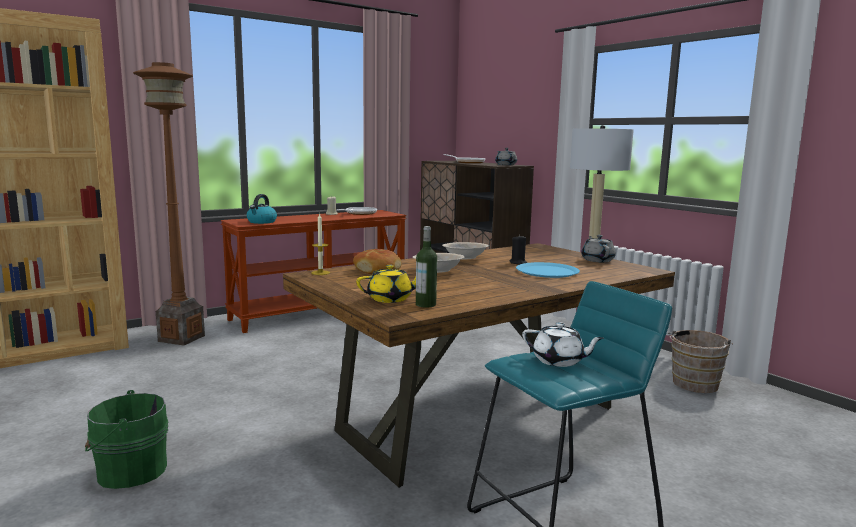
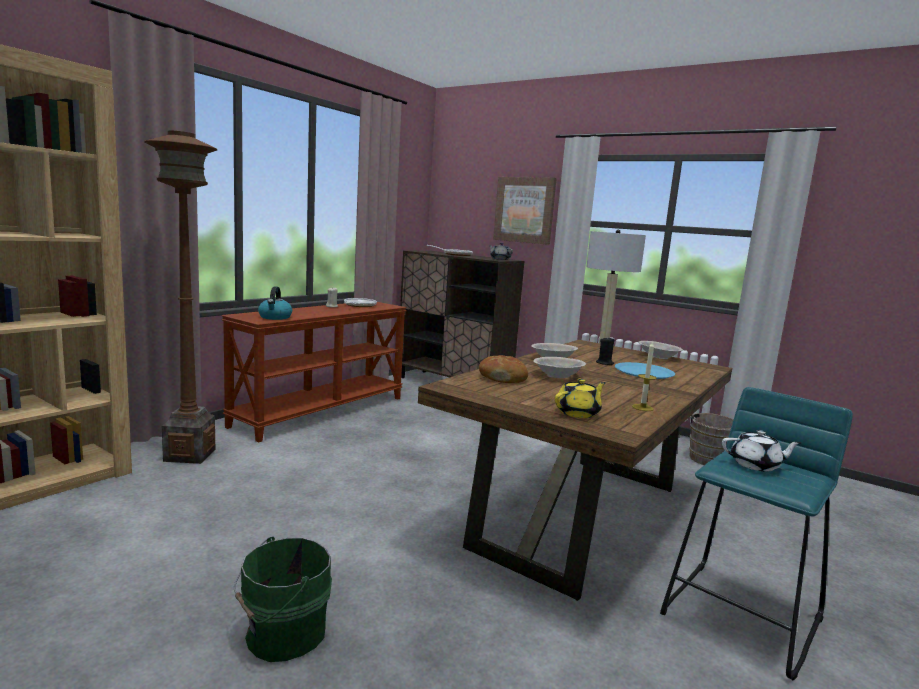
camera: 20 degrees left, 0 degrees up
candle [311,214,330,275] -> candle moved to [632,341,657,411]
bottle [416,226,437,308] -> none
grey teapot [581,235,616,262] -> beige bowl [639,341,683,359]
none -> picture [493,177,557,245]

